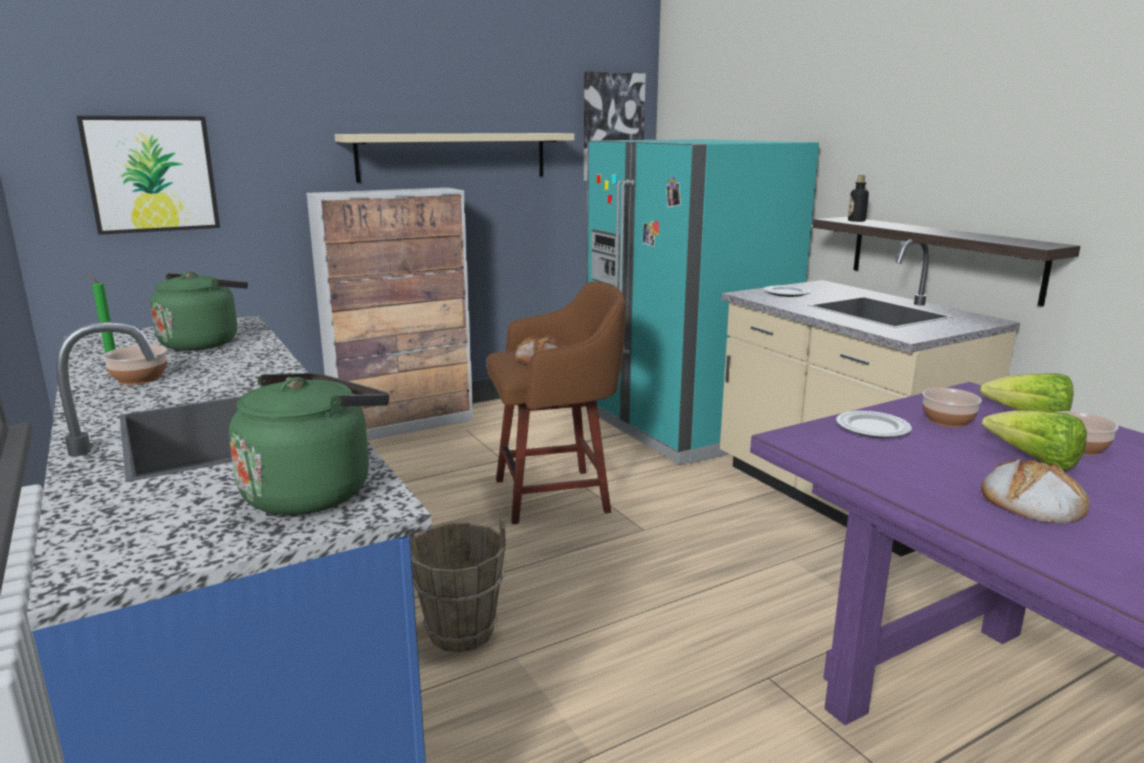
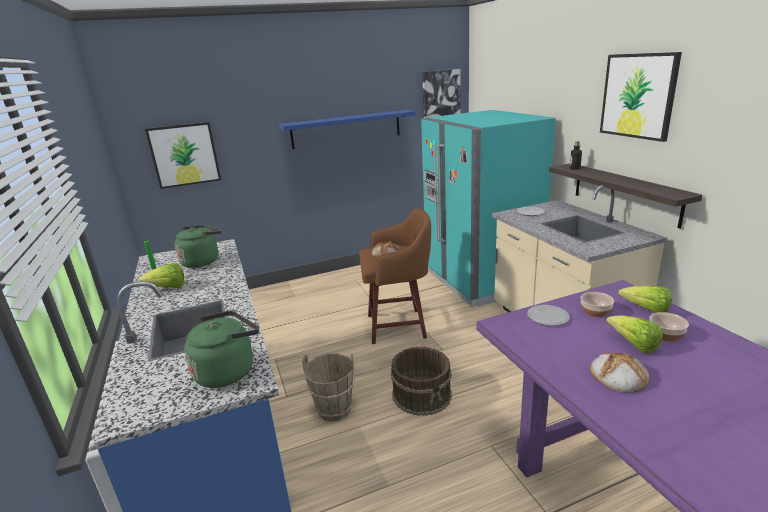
camera: 10 degrees right, 5 degrees up
bowl [103,345,167,385] -> lettuce [137,263,184,288]
cabinet [306,187,473,441] -> none
beige shelf [335,133,575,183] -> blue shelf [279,110,416,149]
none -> brown bucket [391,347,452,416]
none -> picture [600,52,682,142]

